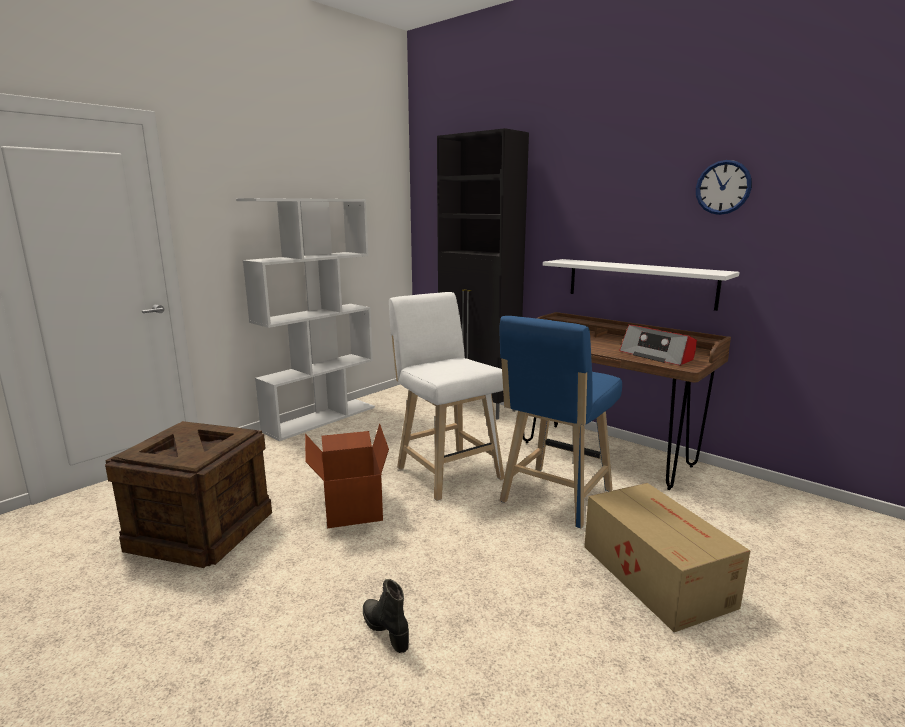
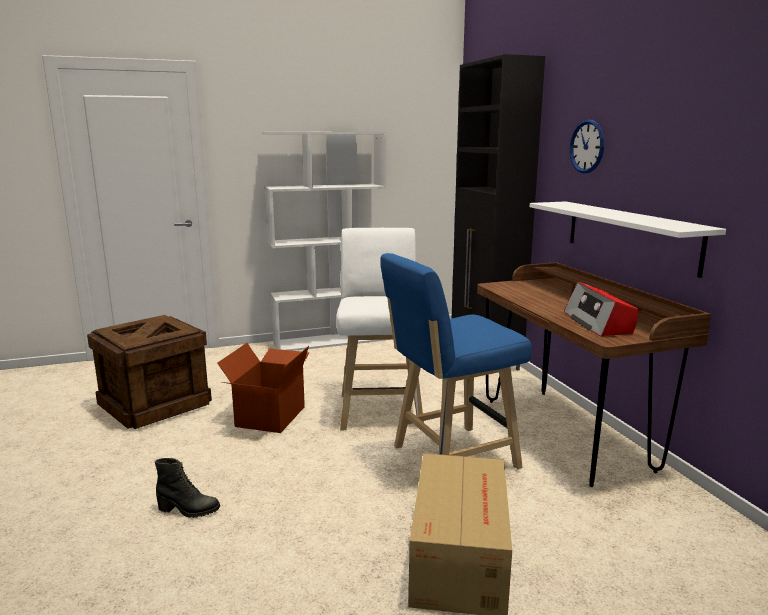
camera: 30 degrees right, 0 degrees up
black boot [363,579,409,653] -> black boot turned 105 degrees clockwise [155,458,220,518]
wall clock [696,160,752,215] -> wall clock moved to [570,120,604,173]

